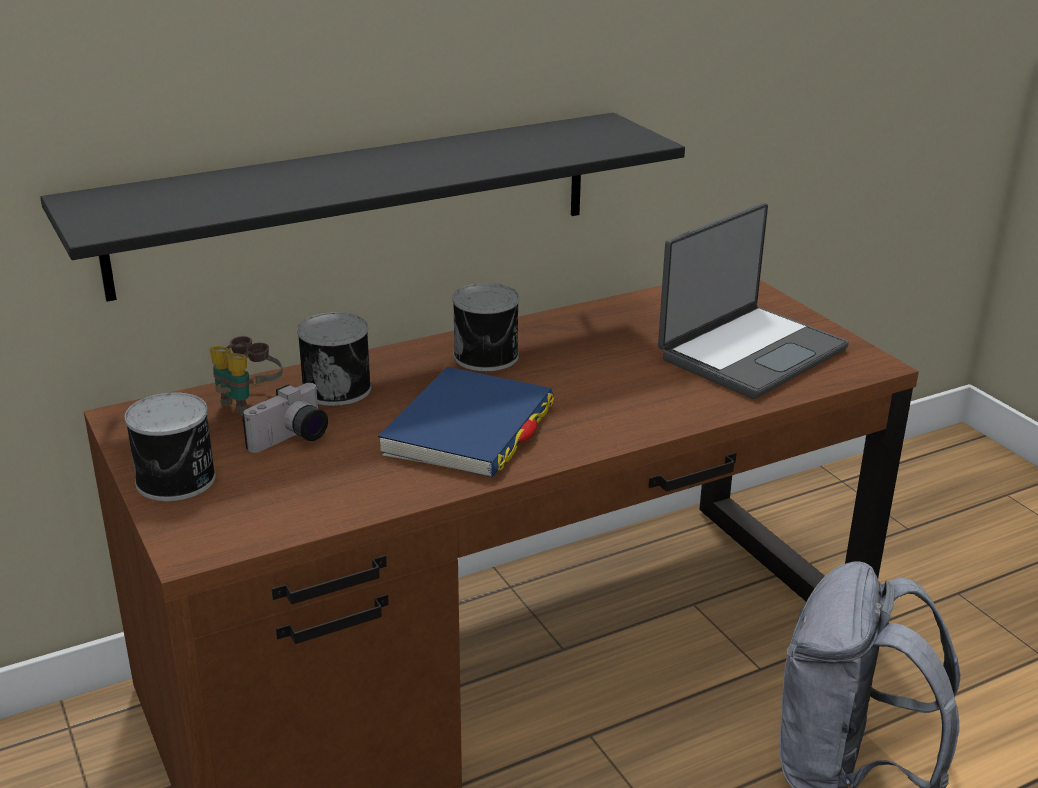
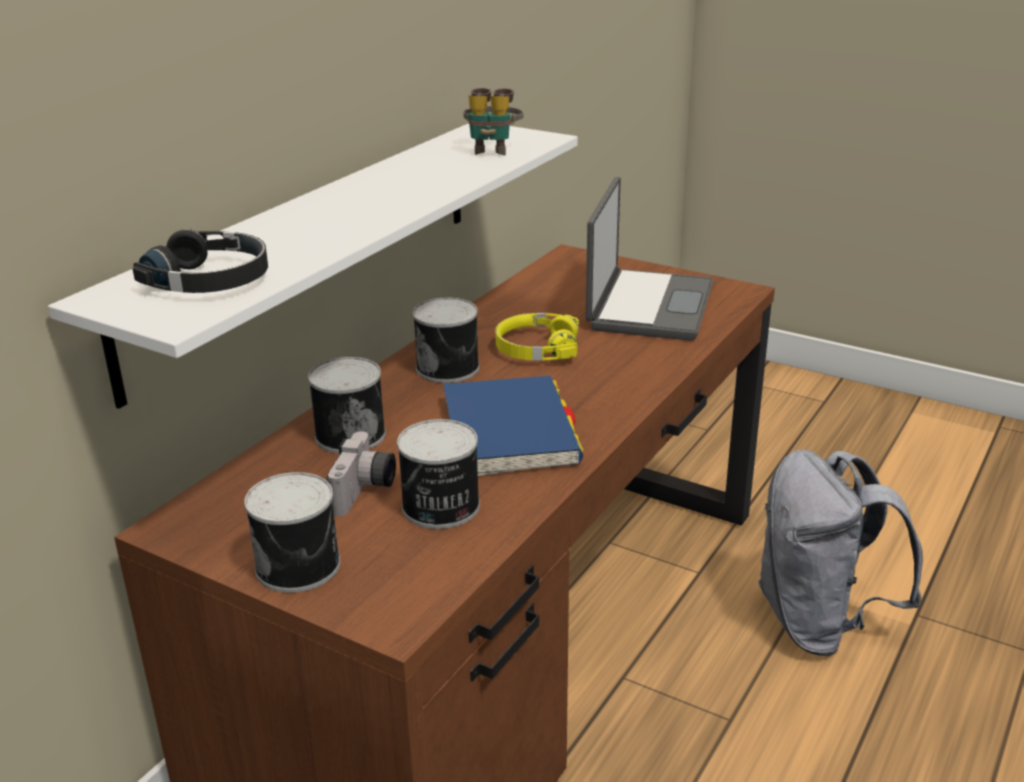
camera: 30 degrees left, 0 degrees up
black shelf [40,113,685,302] -> white shelf [48,123,578,409]
binoculars [210,336,283,415] -> binoculars moved to [463,88,524,155]
none -> black headphones [132,229,268,293]
none -> can [397,419,480,529]
none -> yellow headphones [495,313,579,361]

